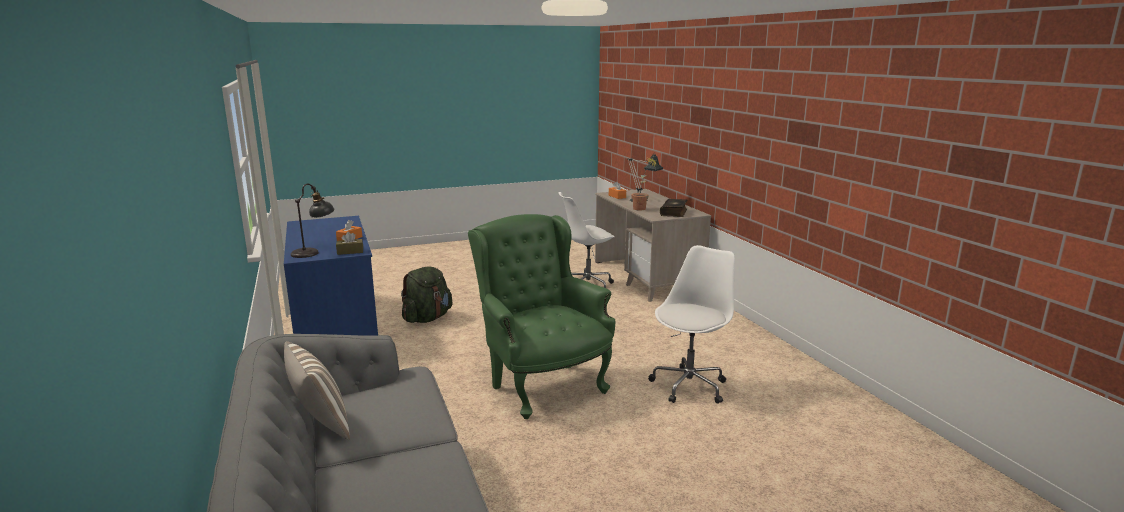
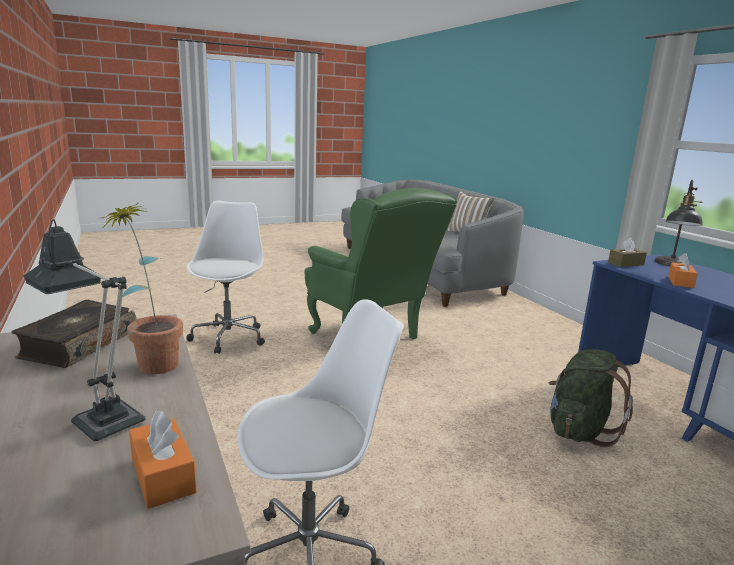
camera: 175 degrees right, 0 degrees up
white office chair [648,245,735,404] -> white office chair turned 150 degrees clockwise [186,201,265,354]

